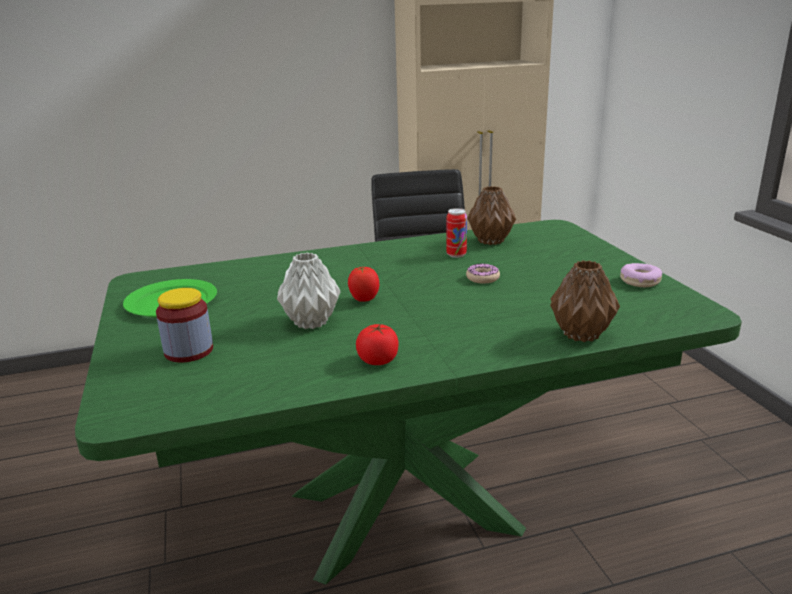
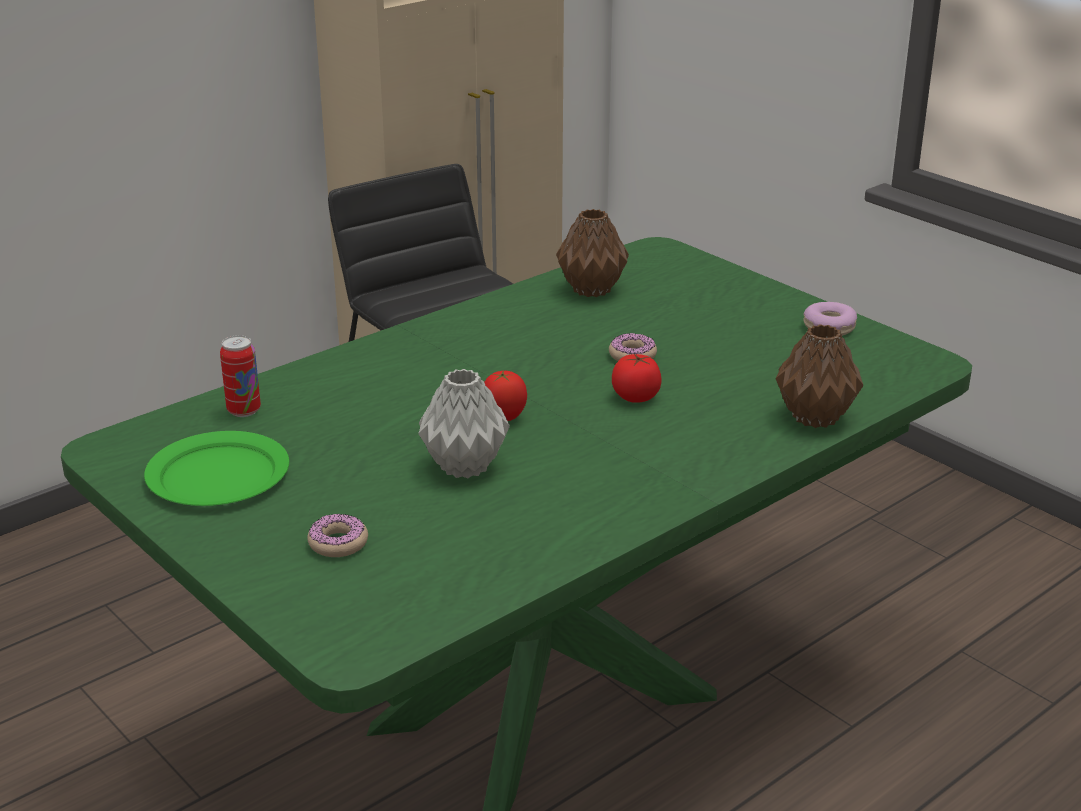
camera: 25 degrees left, 5 degrees up
jar [156,288,213,362] -> donut [308,514,368,557]
tomato [356,324,399,365] -> tomato moved to [612,354,662,403]
can [446,208,467,258] -> can moved to [220,335,261,417]

